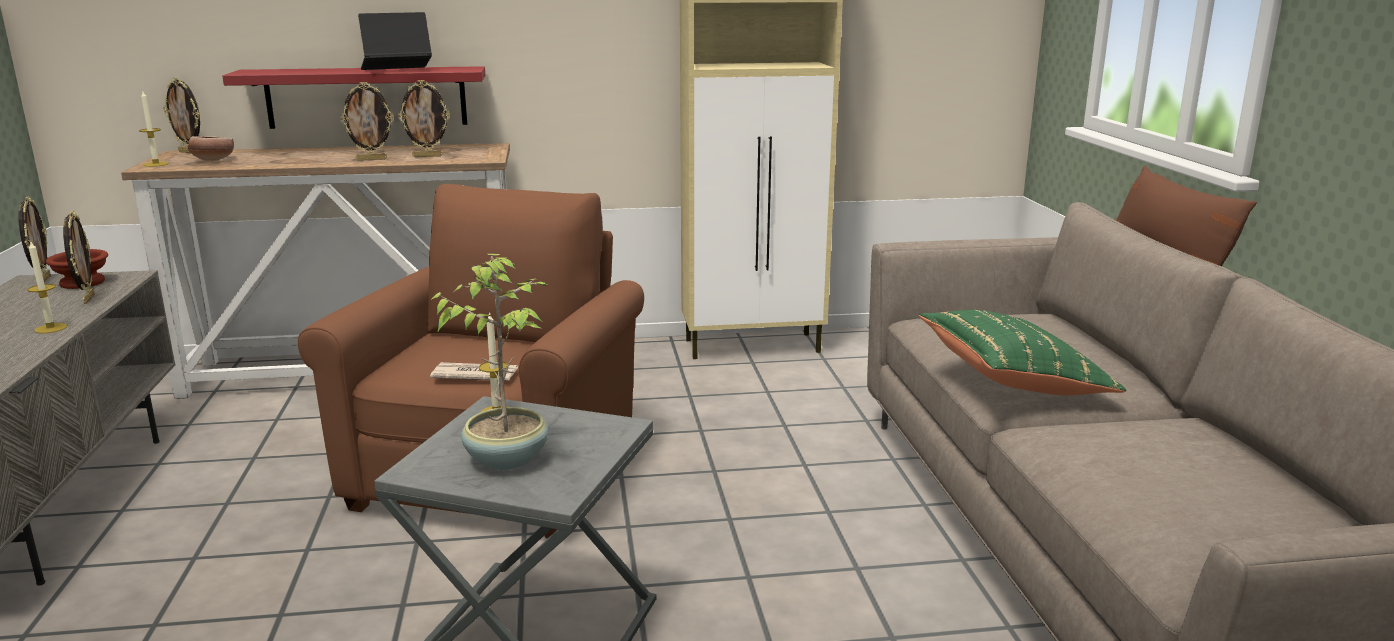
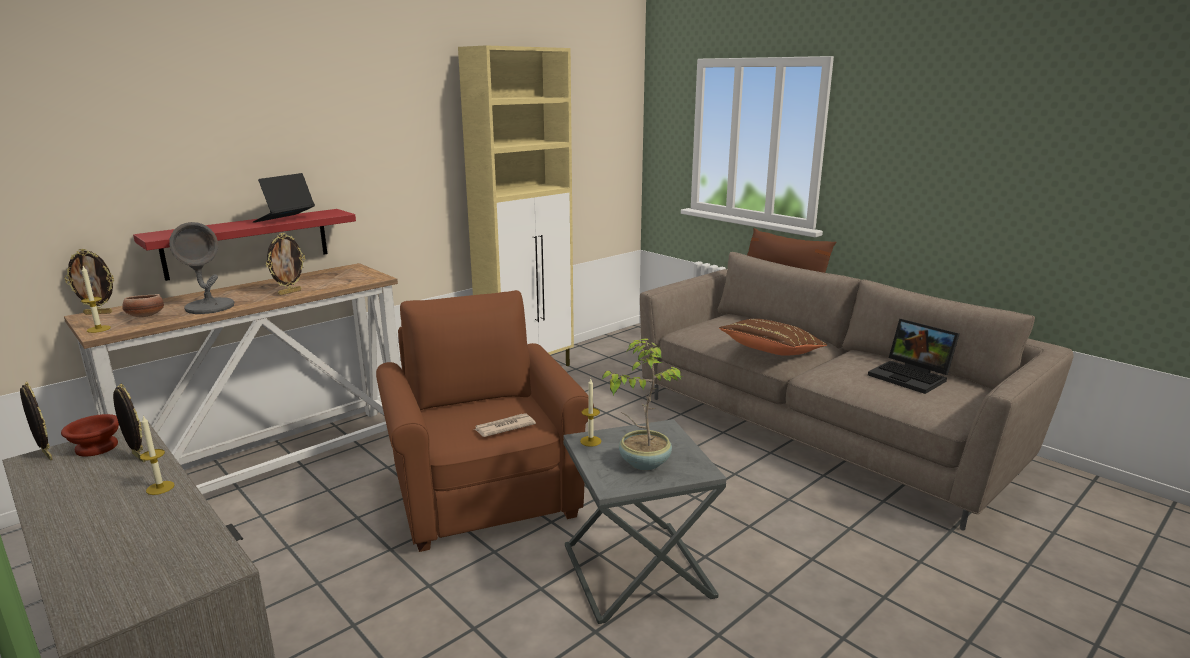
camera: 35 degrees left, 0 degrees up
picture frame [398,80,450,157] -> none
green pillow [919,310,1127,396] -> brown pillow [719,319,827,356]
none -> grey table lamp [169,222,234,314]
none -> laptop [868,319,959,394]

